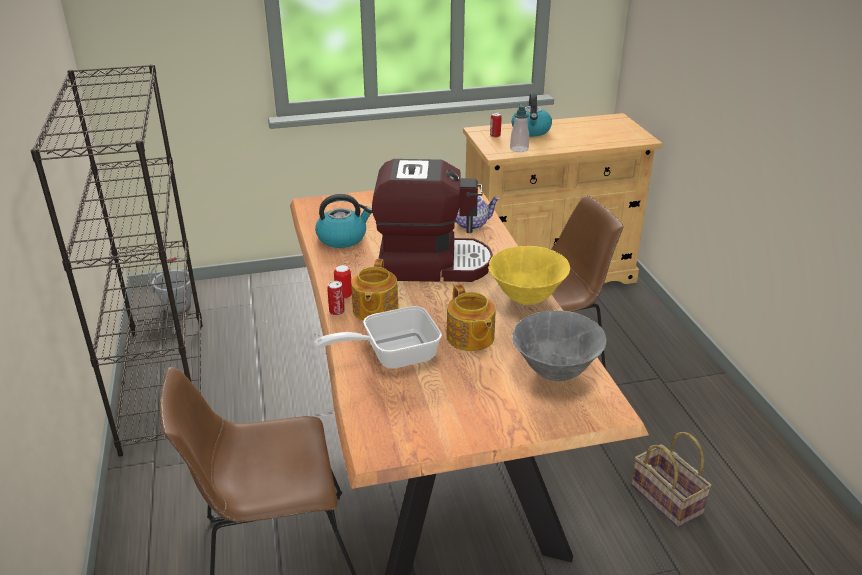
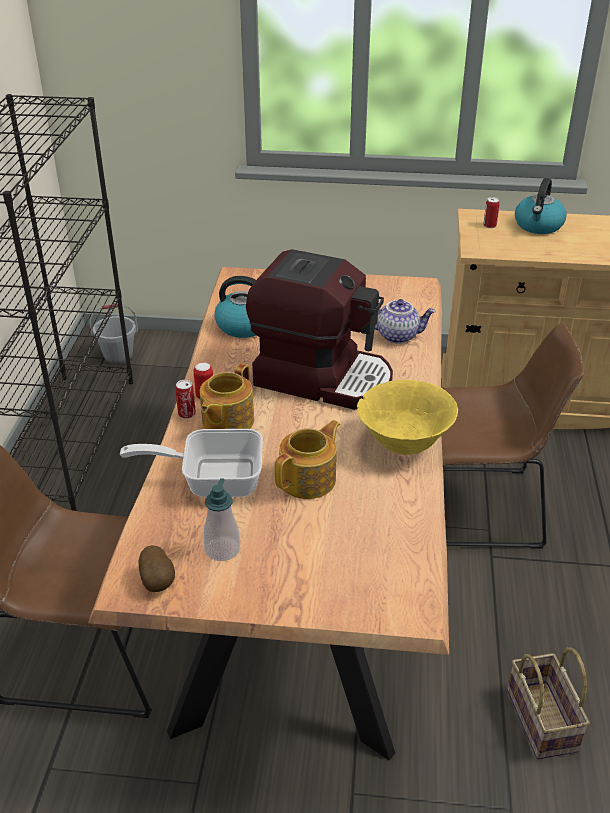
camera: 20 degrees right, 5 degrees up
teapot [447,284,495,351] -> teapot turned 135 degrees counterclockwise [274,420,340,499]
soap dispenser [510,104,529,152] -> soap dispenser moved to [204,478,240,561]
grey bowl [512,310,607,381] -> none
none -> potato [138,545,175,592]

